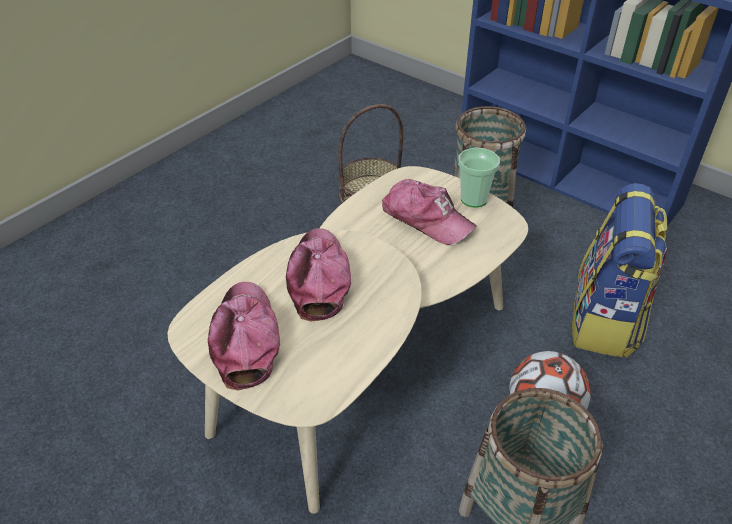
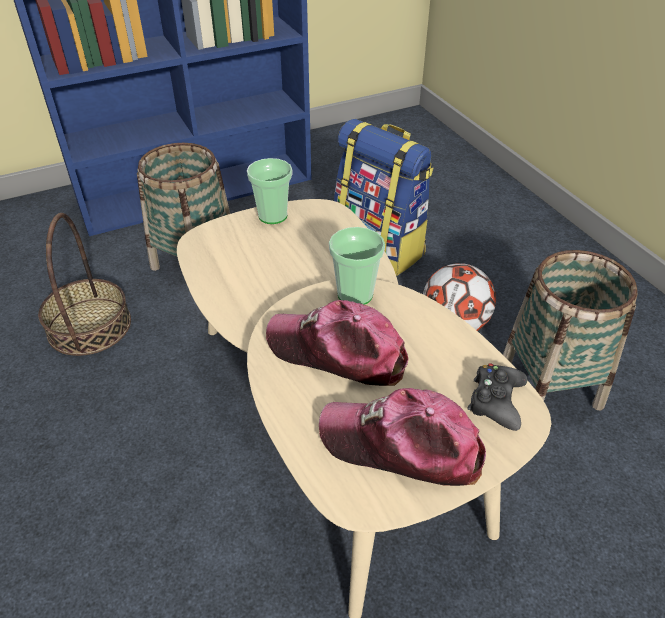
camera: 65 degrees left, 0 degrees up
cap [382,179,477,245] -> none
none -> cup [329,227,385,305]
none -> black game controller [467,363,527,431]

